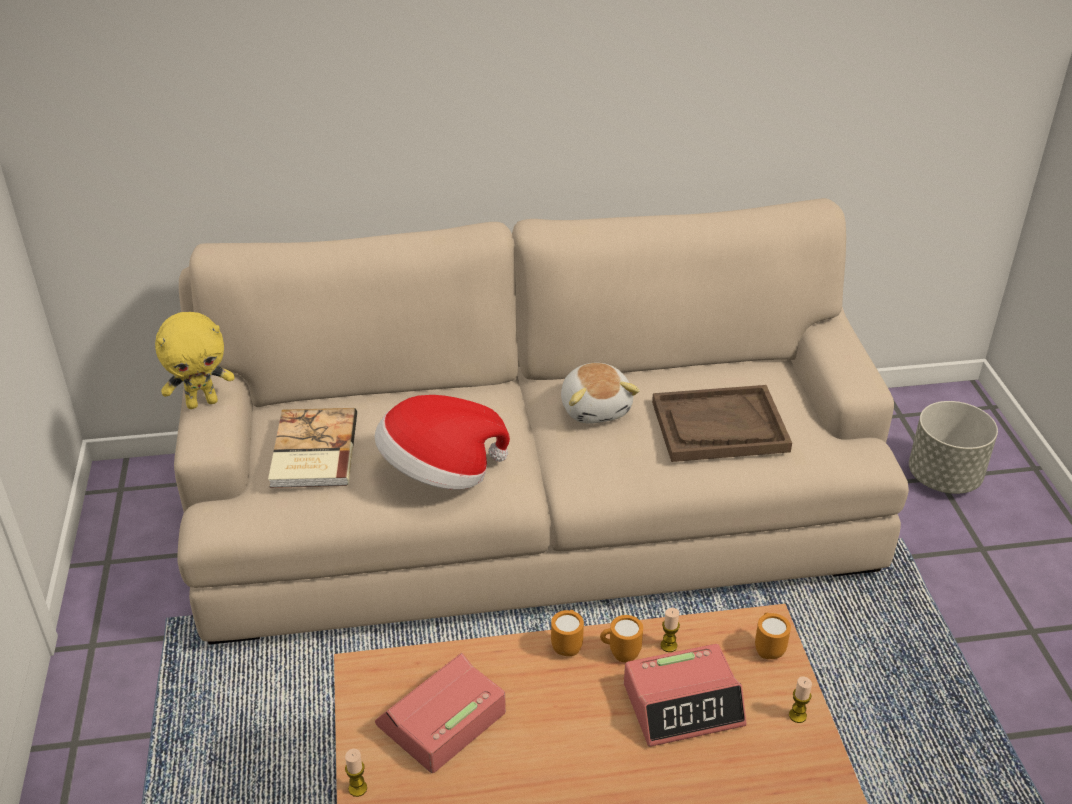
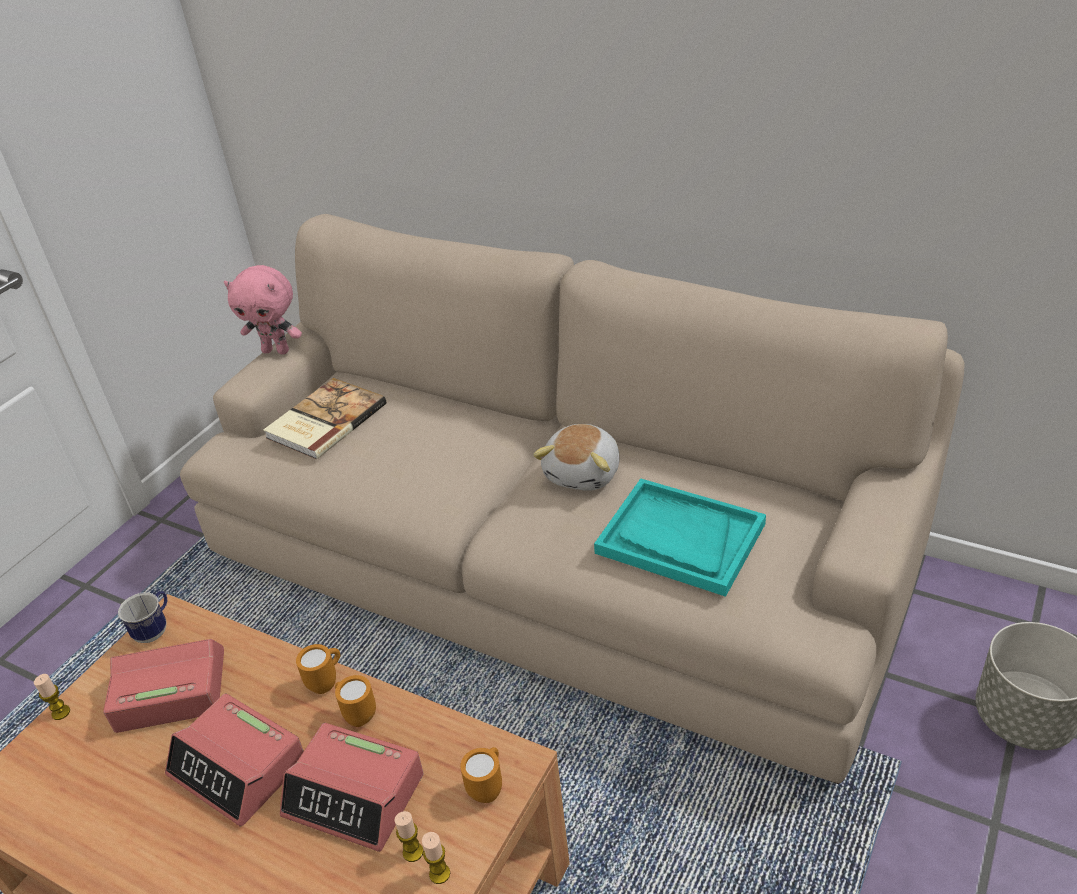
camera: 40 degrees right, 0 degrees up
yellow plush toy [155,312,235,409] -> pink plush toy [224,265,302,354]
hat [374,395,510,490] -> none
brown tray [652,385,792,462] -> turquoise tray [594,479,766,597]
candle [660,608,680,652] -> candle moved to [394,811,423,862]
none -> mug [118,591,167,643]
none -> alarm clock [165,694,304,826]

